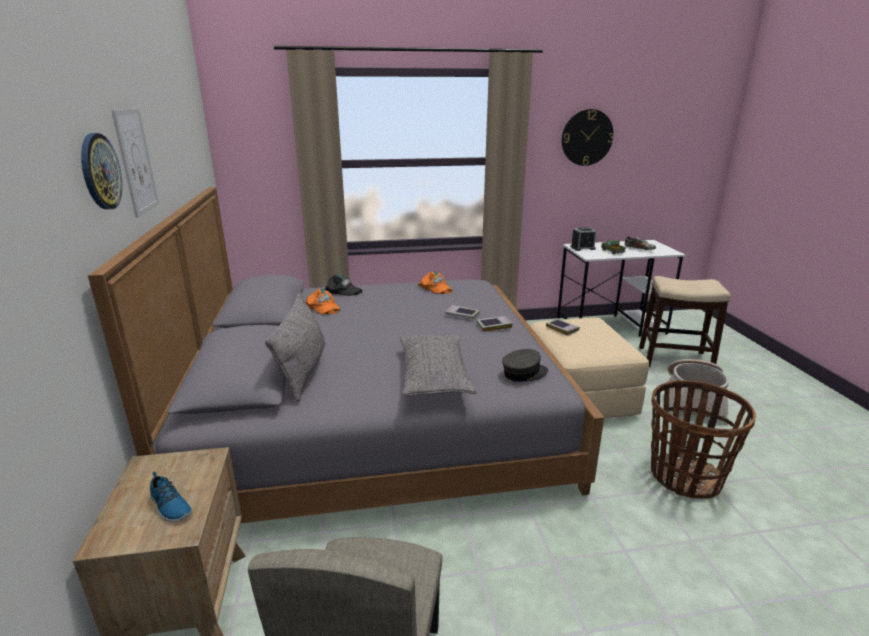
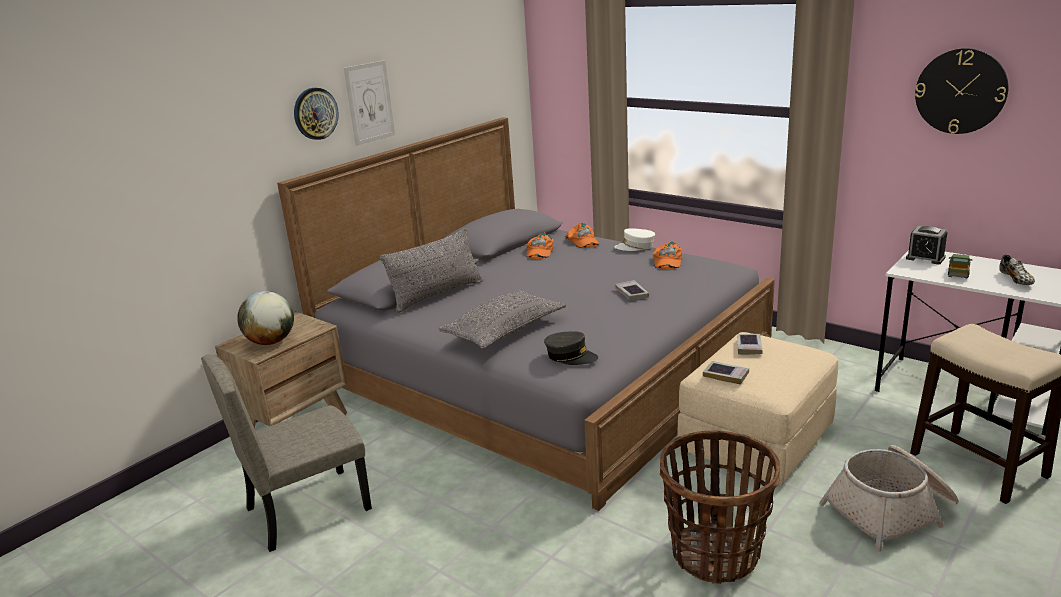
camera: 50 degrees right, 0 degrees up
shoe [150,471,193,522] -> globe [237,291,294,345]
black cap [324,275,363,296] -> orange cap [565,223,599,248]
book [476,316,513,332] -> book moved to [703,361,749,385]
none -> white cap [615,228,655,251]

